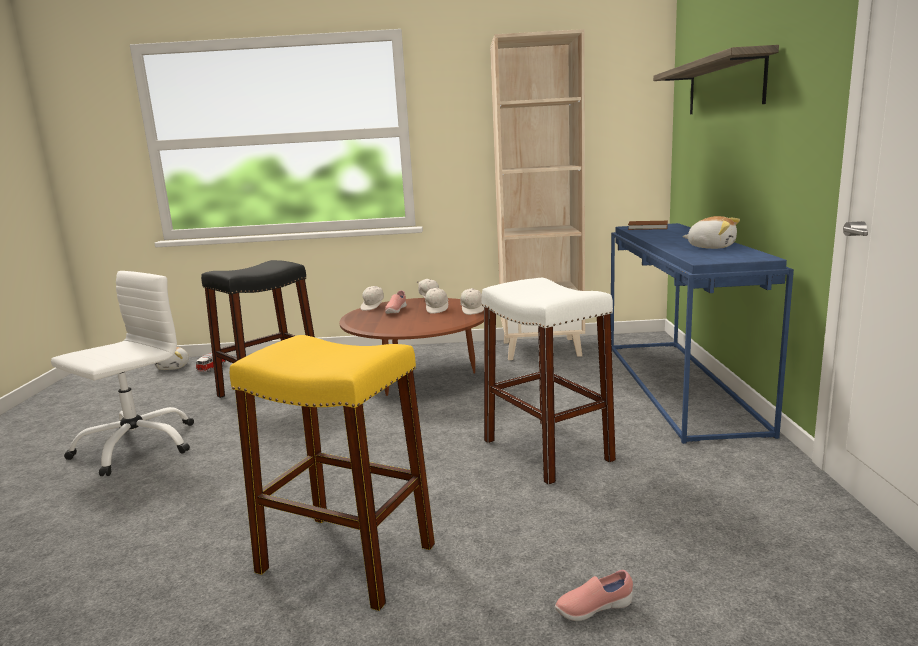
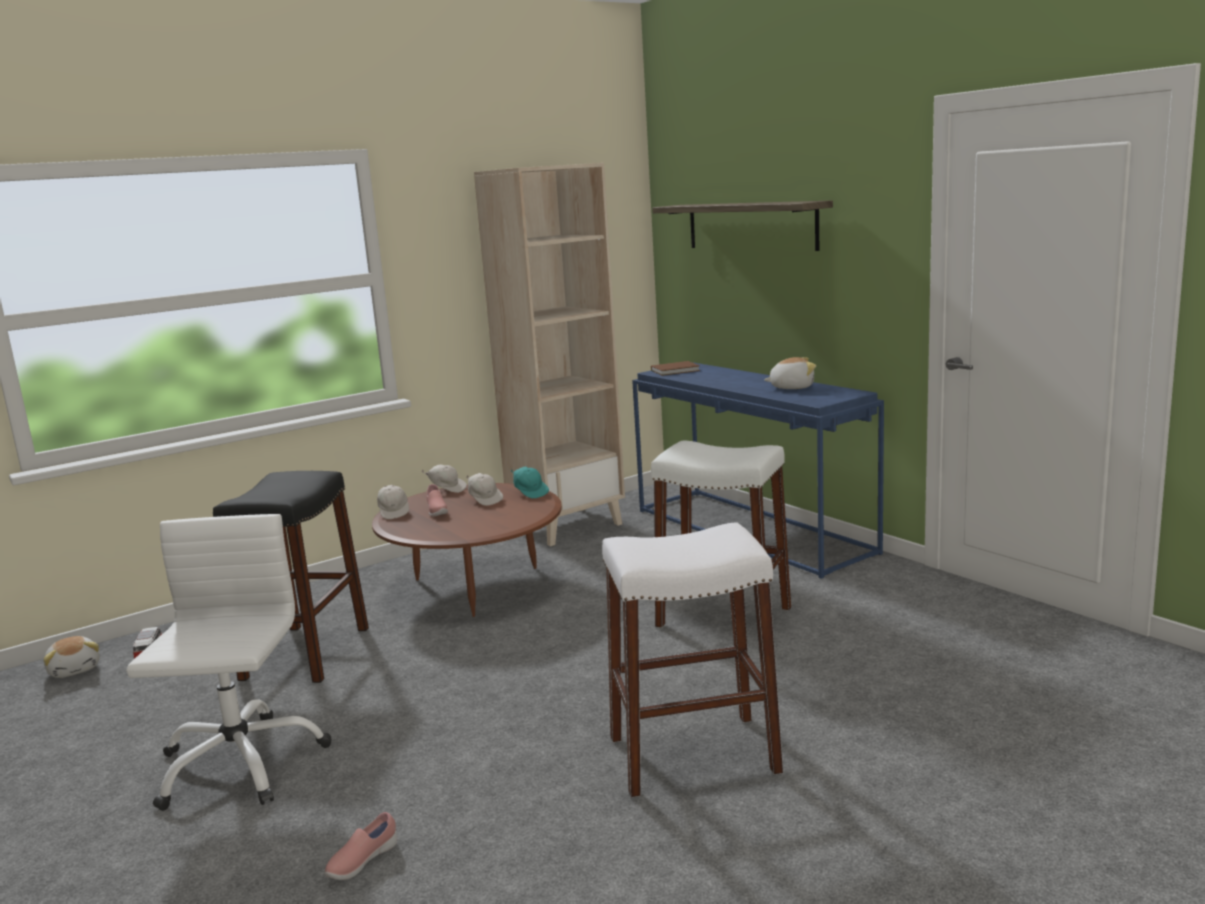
camera: 35 degrees left, 0 degrees up
yellow stool [230,335,435,611] -> white stool [602,523,783,798]
white cap [461,288,484,315] -> turquoise cap [511,467,549,499]
pink shoe [555,570,633,621] -> pink shoe moved to [324,812,397,880]

